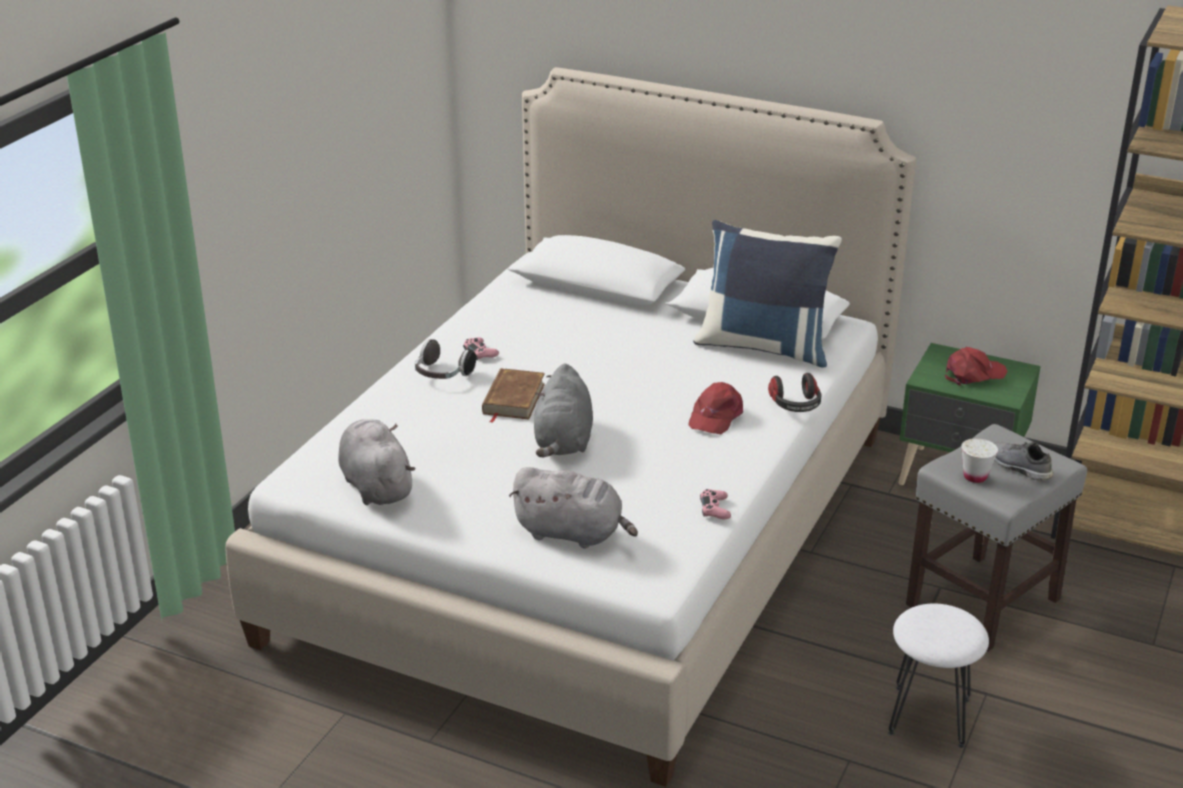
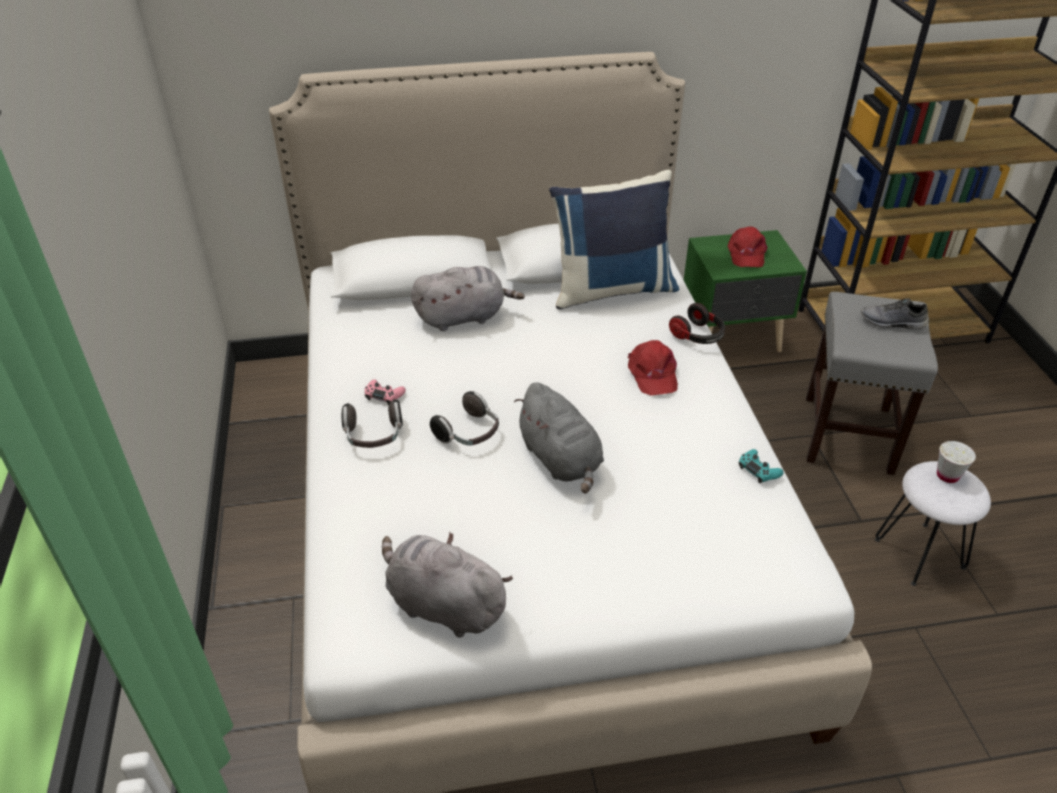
camera: 35 degrees left, 10 degrees up
brown book [482,368,545,423] -> headphones [430,391,499,446]
grey plush toy [509,467,638,549] -> grey plush toy moved to [411,266,525,331]
pink game controller [700,489,731,519] -> turquoise game controller [739,449,784,483]
red cap [945,347,1008,386] -> red cap turned 150 degrees clockwise [727,226,767,267]
white cup [961,438,998,483] -> white cup moved to [937,441,976,483]

